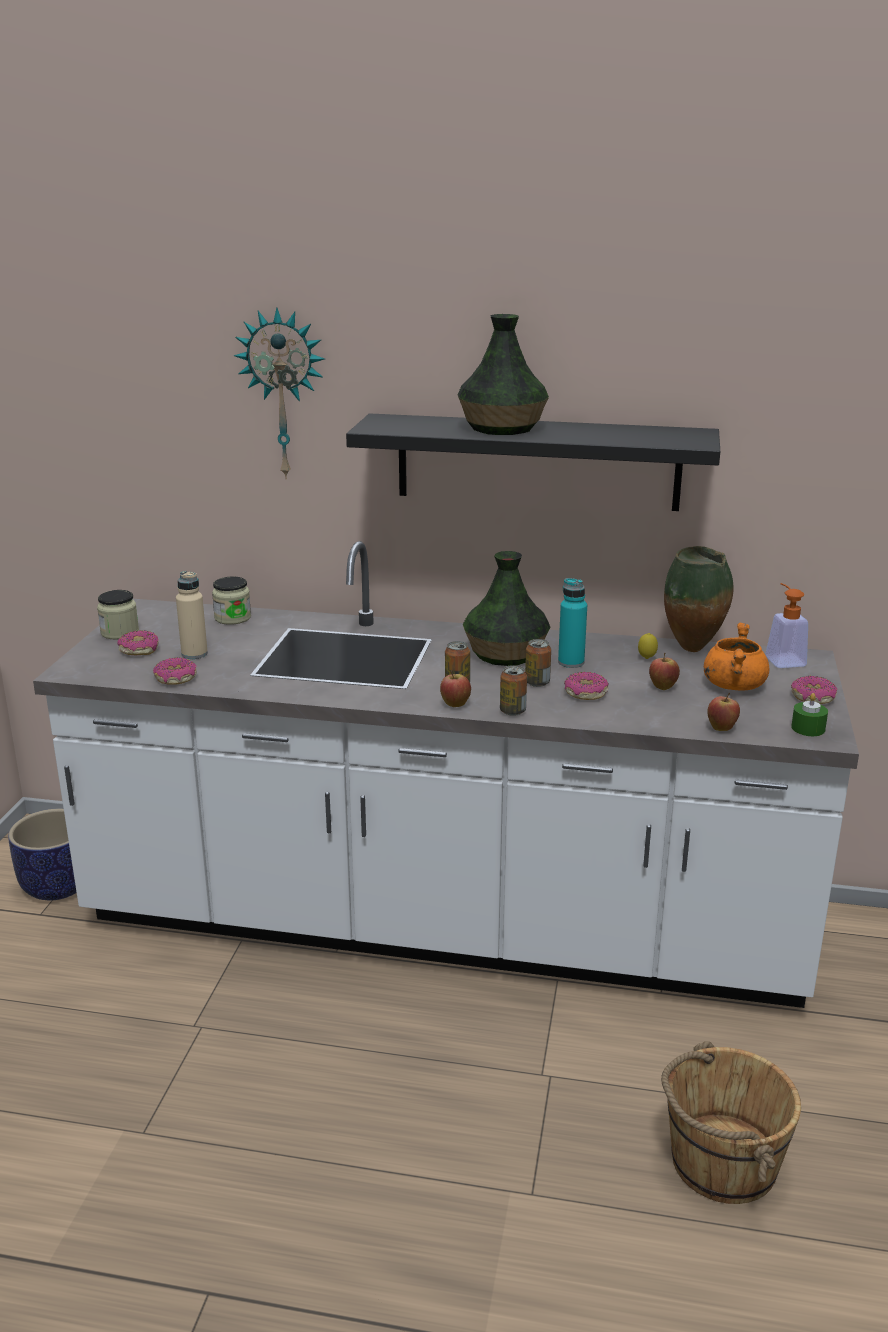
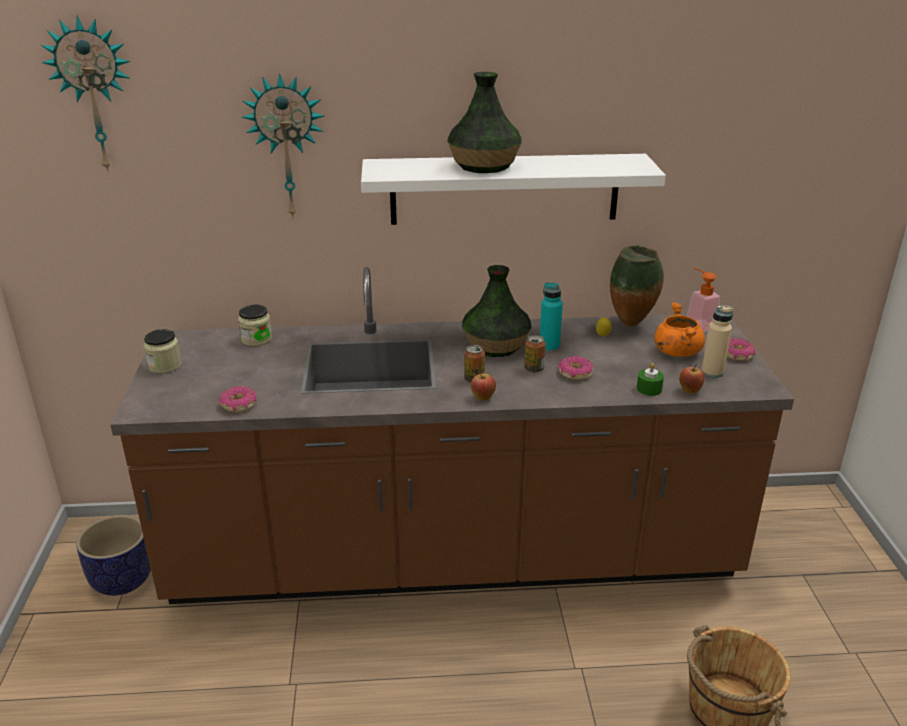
camera: 15 degrees left, 5 degrees up
white counter [33,541,859,1008] -> brown counter [110,267,794,604]
donut [117,631,159,655] -> none
beige bottle [176,571,208,659] -> beige bottle moved to [702,305,733,378]
black shelf [346,413,720,511] -> white shelf [361,154,666,225]
can [500,665,527,716] -> none
apple [649,653,680,690] -> none
green candle [791,693,828,736] -> green candle moved to [637,363,664,396]
none -> wall clock [41,16,130,173]

